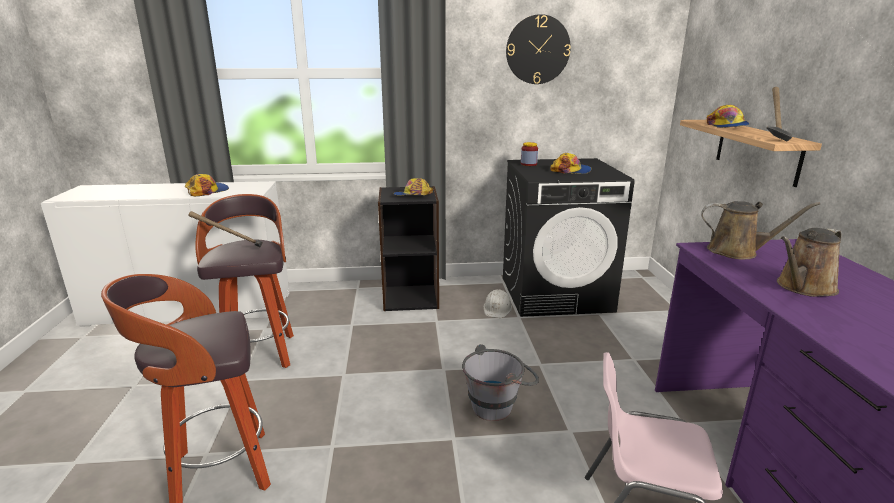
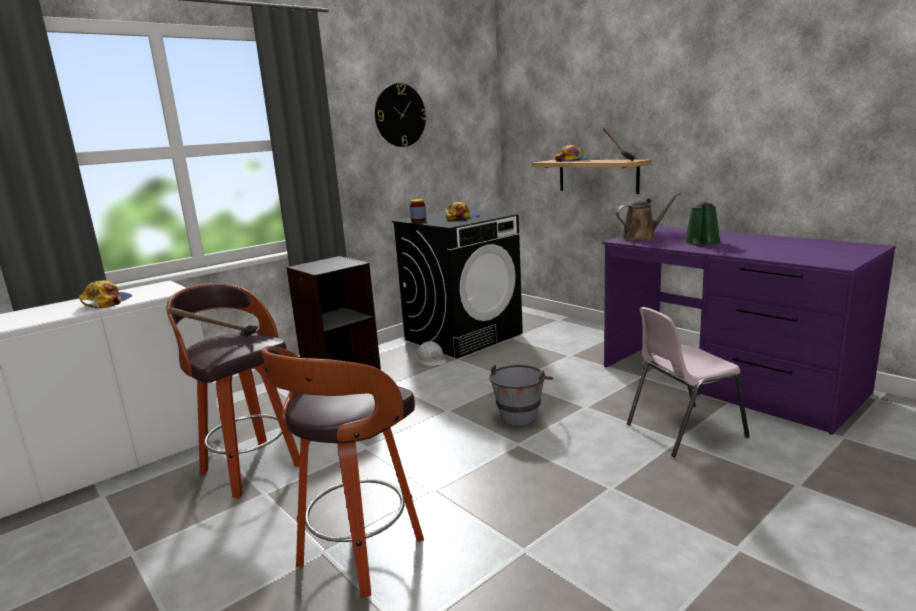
camera: 35 degrees left, 5 degrees down
cap [394,178,433,195] -> none
brown watering can [777,228,842,297] -> green watering can [684,202,721,246]

